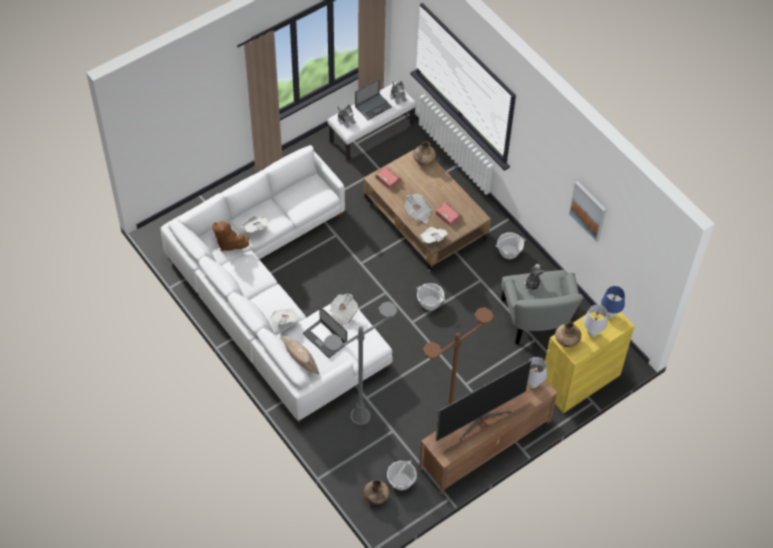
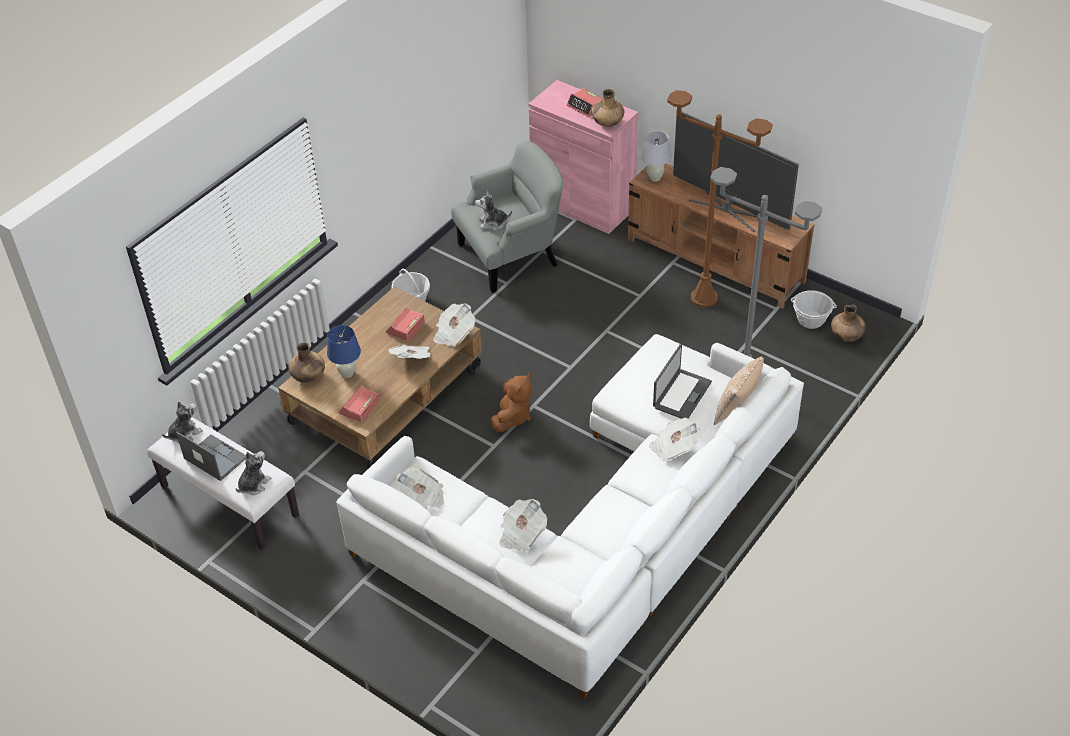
camera: 105 degrees left, 10 degrees down
brown plush toy [212,221,249,252] -> brown plush toy moved to [490,373,532,432]
newspaper [330,294,358,326] -> newspaper moved to [396,467,445,509]
basket [416,283,445,311] -> none
yellow cabinet [543,305,635,413] -> pink cabinet [528,80,638,234]
picture [569,181,606,242] -> none
white table lamp [584,305,607,337] -> alarm clock [567,88,603,117]
blue table lamp [601,286,625,319] -> blue table lamp moved to [327,325,361,378]

